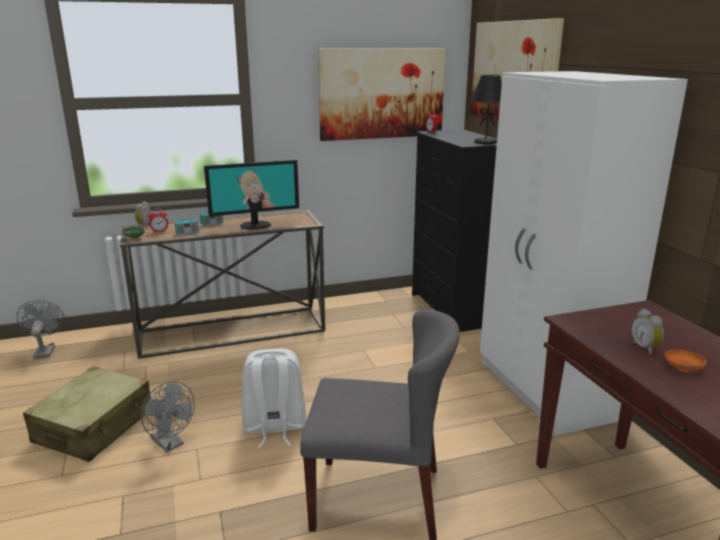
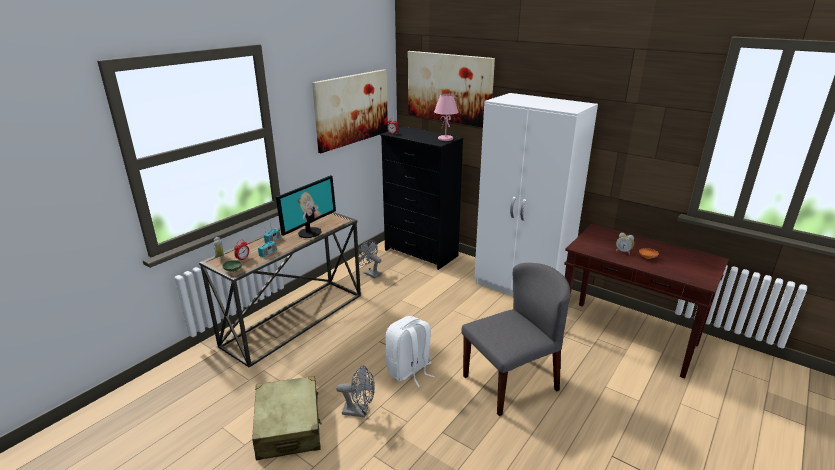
camera: 35 degrees left, 5 degrees up
grey fan [16,300,65,359] -> grey fan moved to [358,240,382,278]
black table lamp [471,75,502,144] -> pink table lamp [434,94,459,141]

